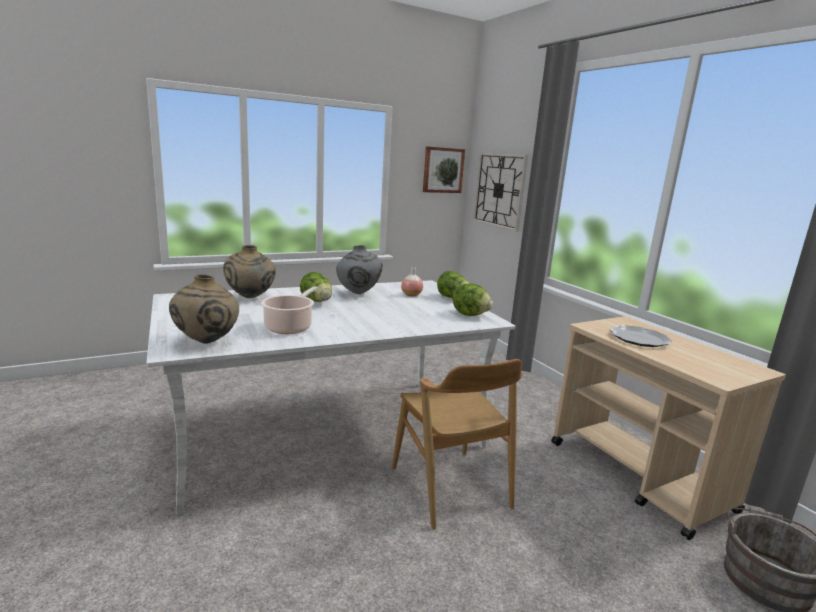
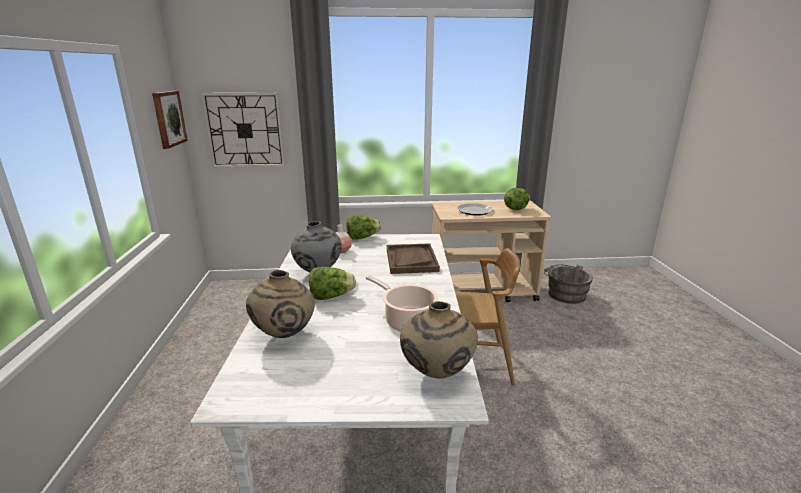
camera: 65 degrees left, 5 degrees up
lettuce [453,283,493,316] -> lettuce moved to [504,188,530,210]
none -> brown tray [387,243,440,274]

